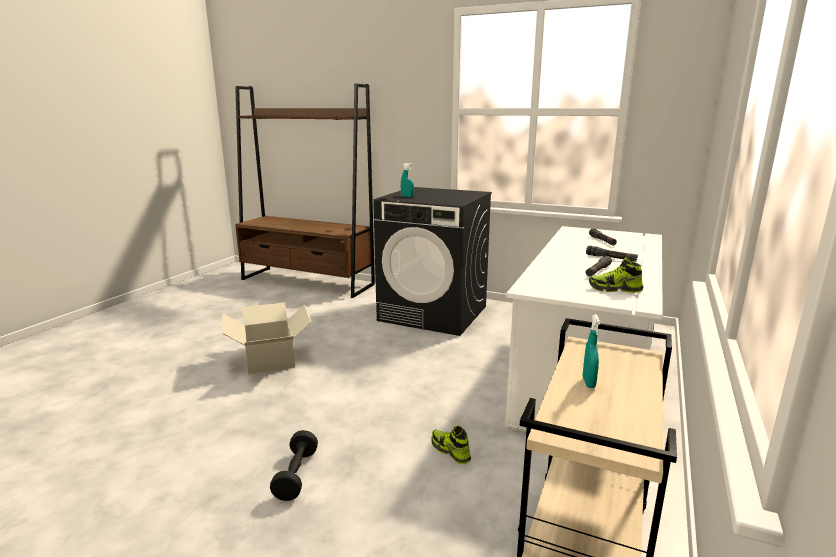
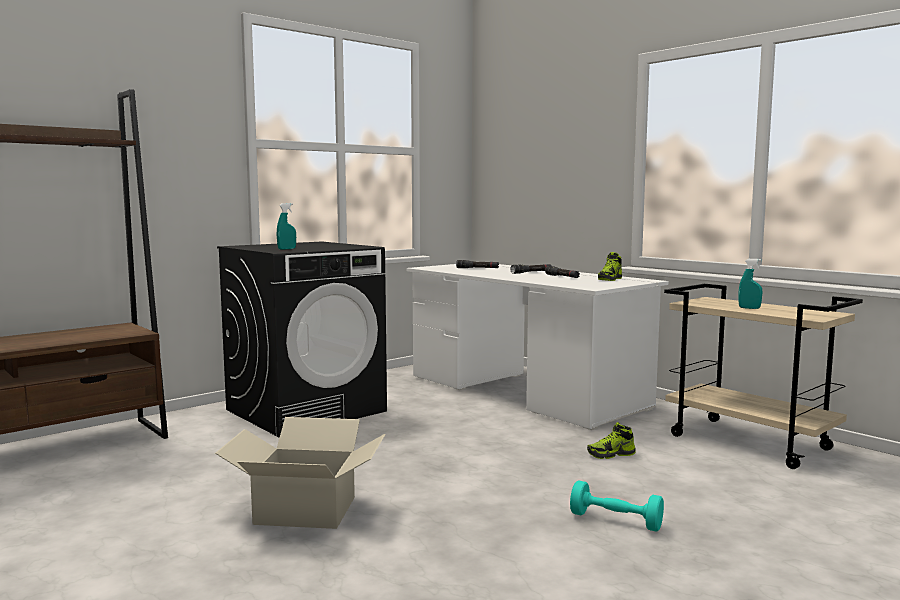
camera: 65 degrees left, 10 degrees down
black dumbbell [270,430,318,501] -> turquoise dumbbell [570,480,664,532]

